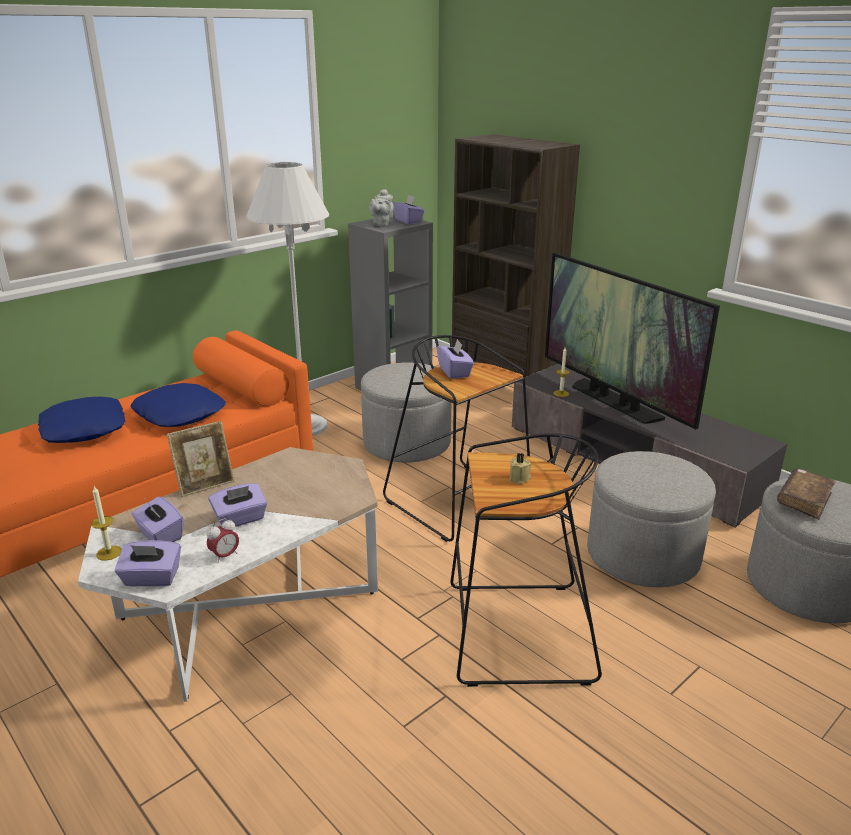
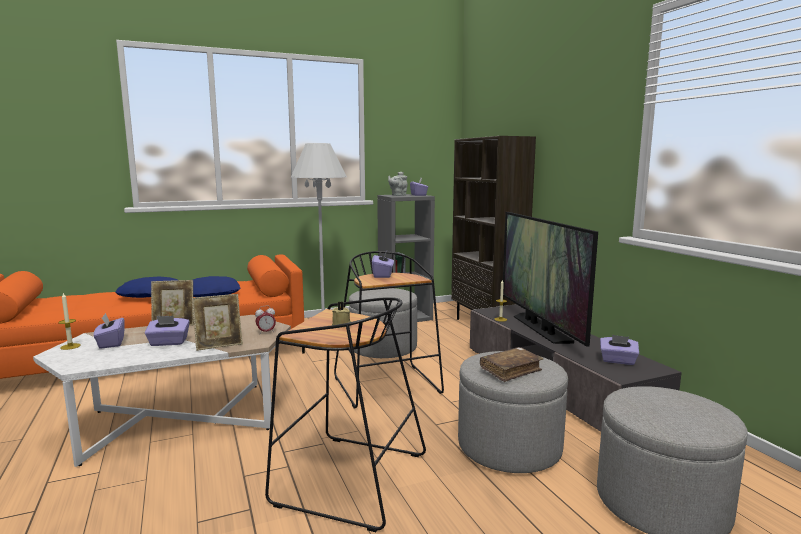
camera: 20 degrees right, 15 degrees down
purple tissue box [115,540,181,586] -> purple tissue box moved to [600,335,639,365]
alarm clock [207,518,239,563] -> alarm clock moved to [255,305,276,333]
brown book [777,468,836,520] -> brown book moved to [480,347,543,382]
none -> picture frame [192,294,243,351]

